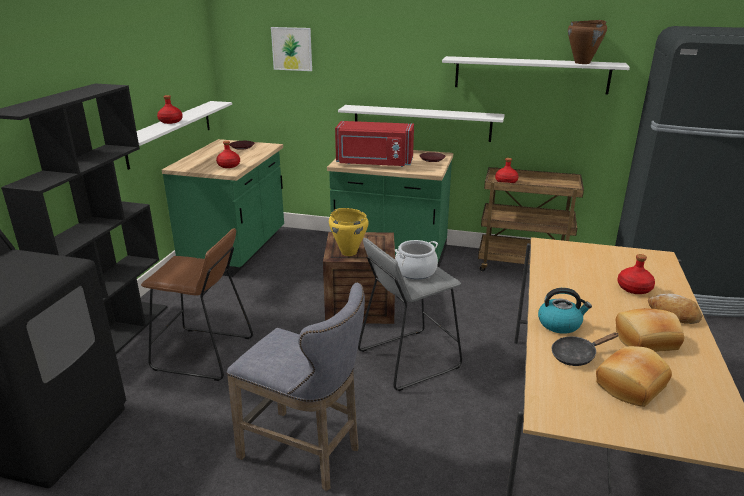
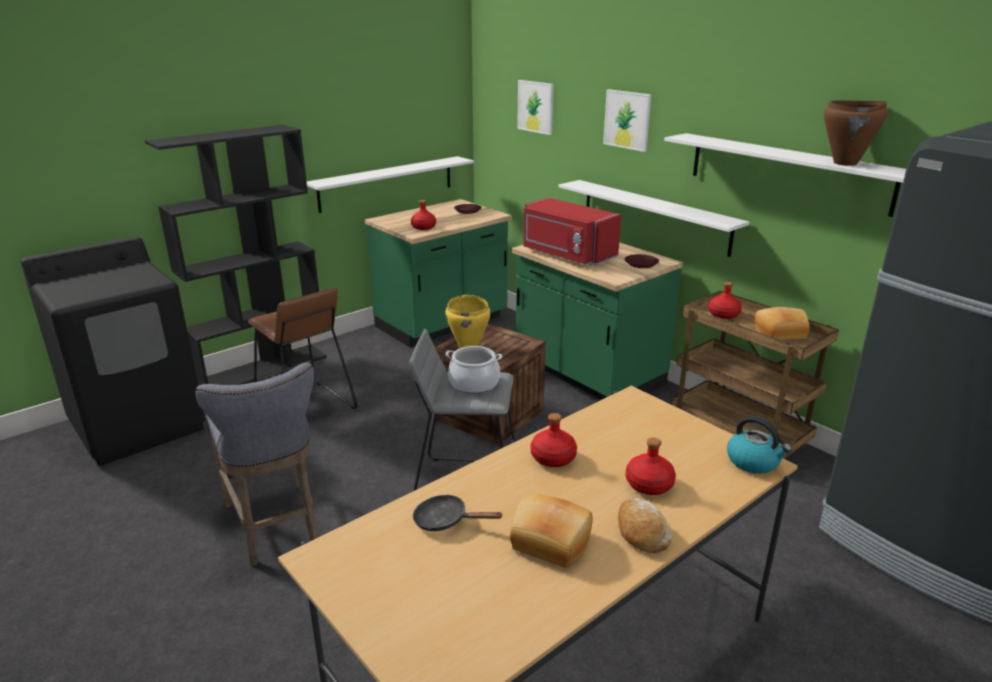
camera: 35 degrees right, 0 degrees up
red bottle [157,95,183,124] -> red bottle moved to [531,413,577,467]
kettle [538,288,592,334] -> kettle moved to [727,416,792,474]
bread [596,346,672,407] -> bread moved to [755,307,809,340]
none -> picture [603,89,651,152]

